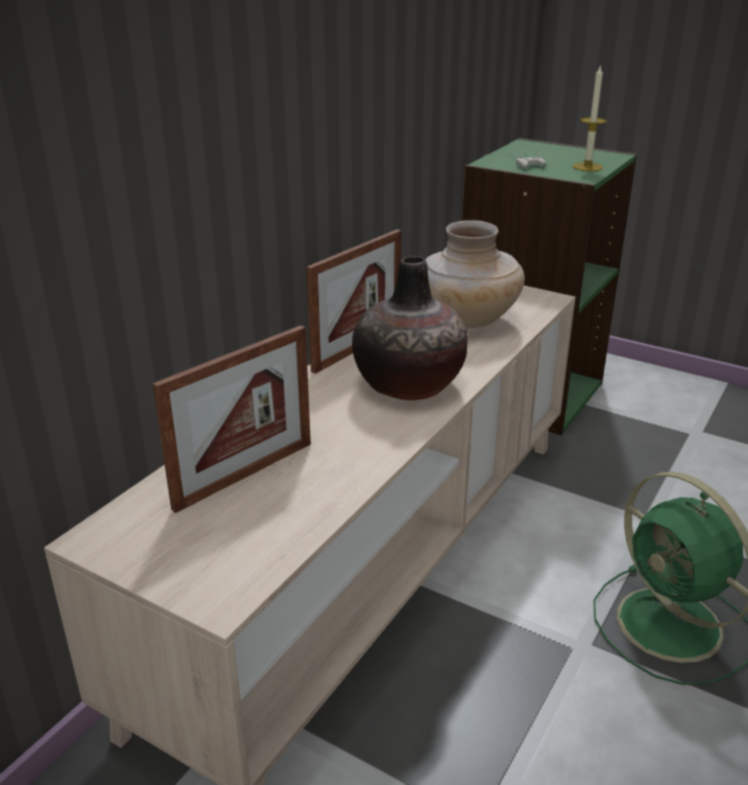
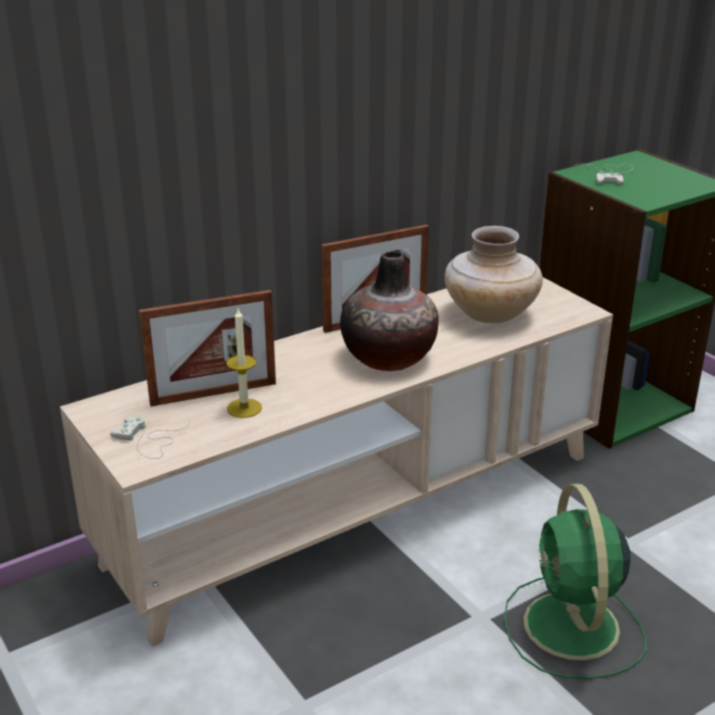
camera: 25 degrees right, 0 degrees up
candle [573,64,607,171] -> candle moved to [226,309,262,418]
none -> white game controller [110,417,190,459]

